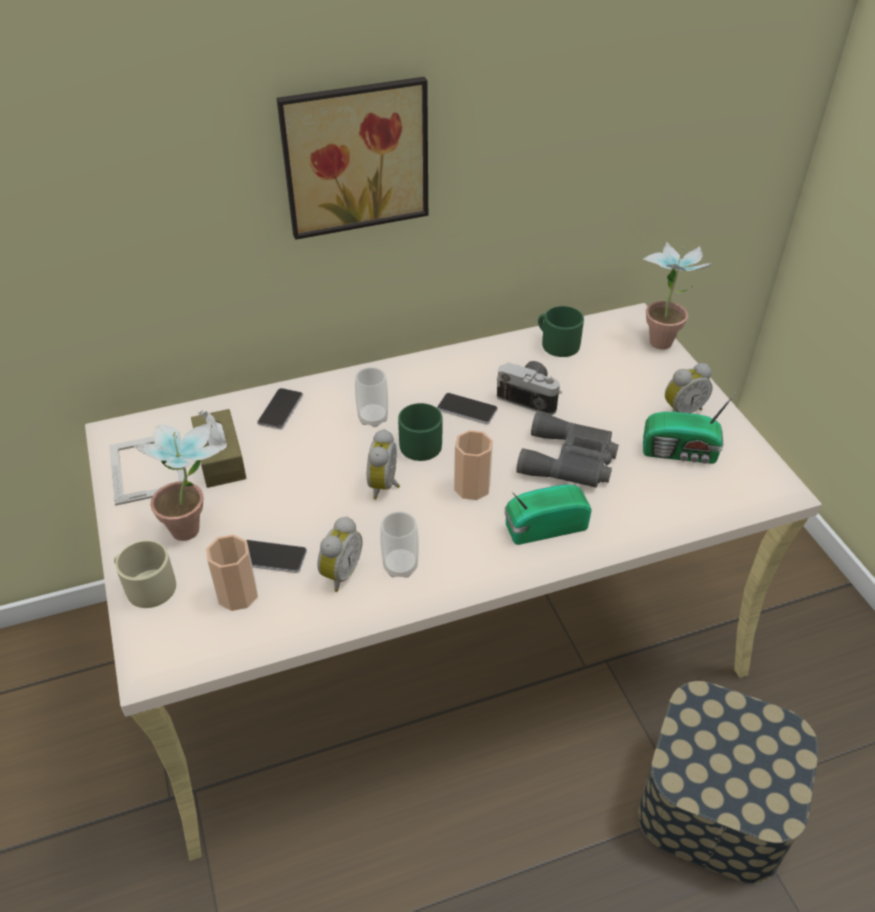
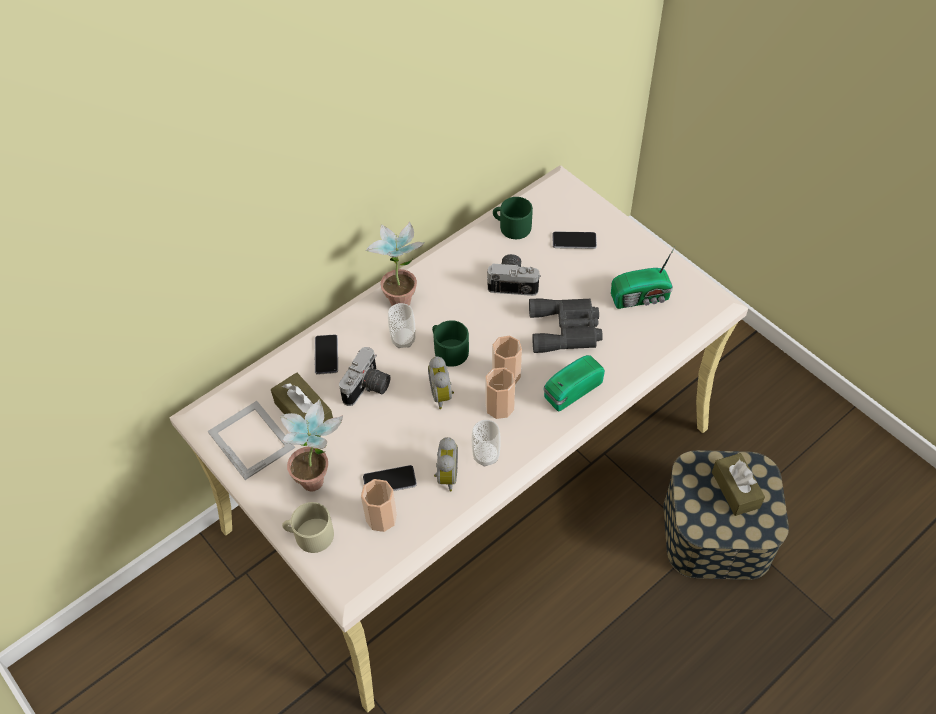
camera: 20 degrees left, 10 degrees up
picture [277,77,428,240] -> none
phone [437,393,498,424] -> phone moved to [553,231,597,249]
potted plant [643,241,713,350] -> potted plant moved to [366,222,425,306]
alarm clock [665,363,713,413] -> none
none -> camera [339,347,391,406]
none -> cup [485,367,515,419]
none -> brown tissue box [712,453,765,516]

